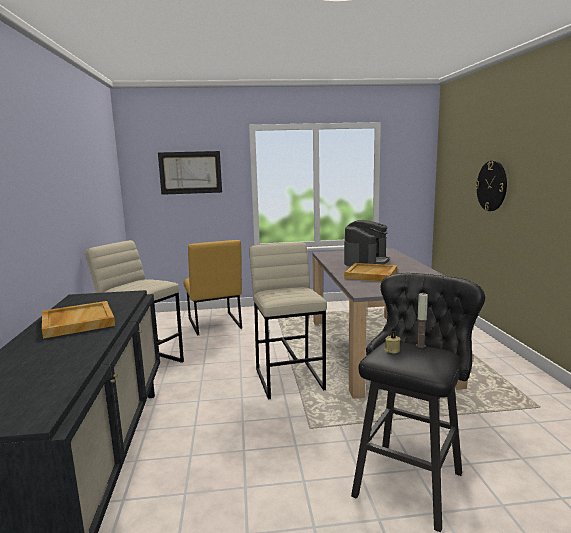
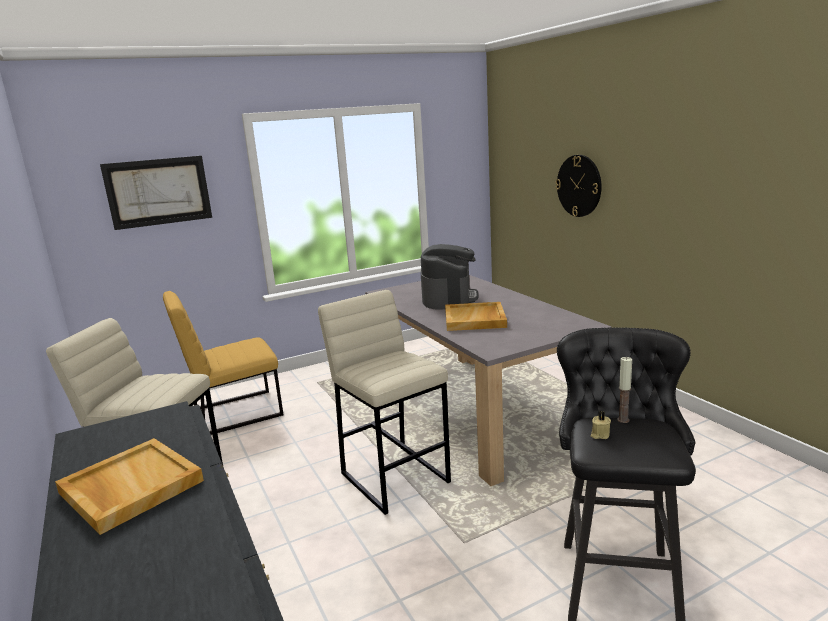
camera: 20 degrees left, 5 degrees up
yellow chair [183,240,242,336] -> yellow chair turned 105 degrees clockwise [163,291,283,435]

